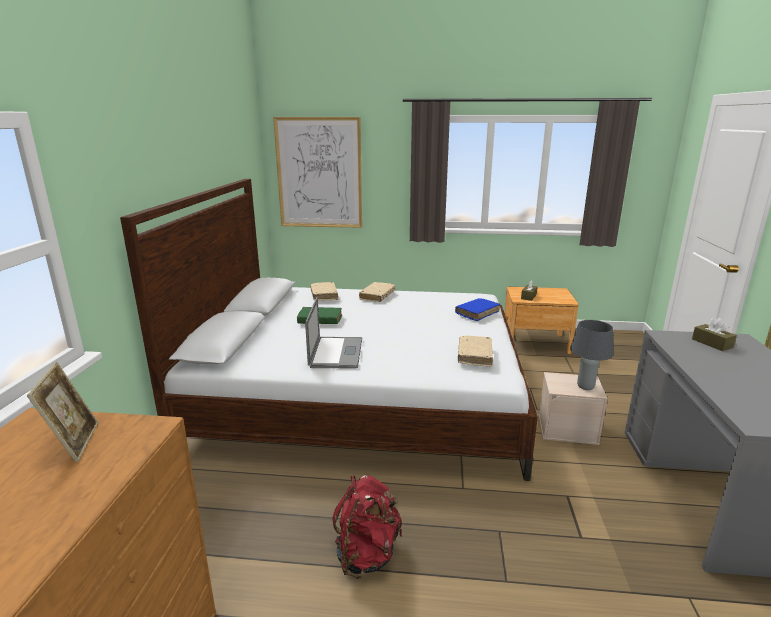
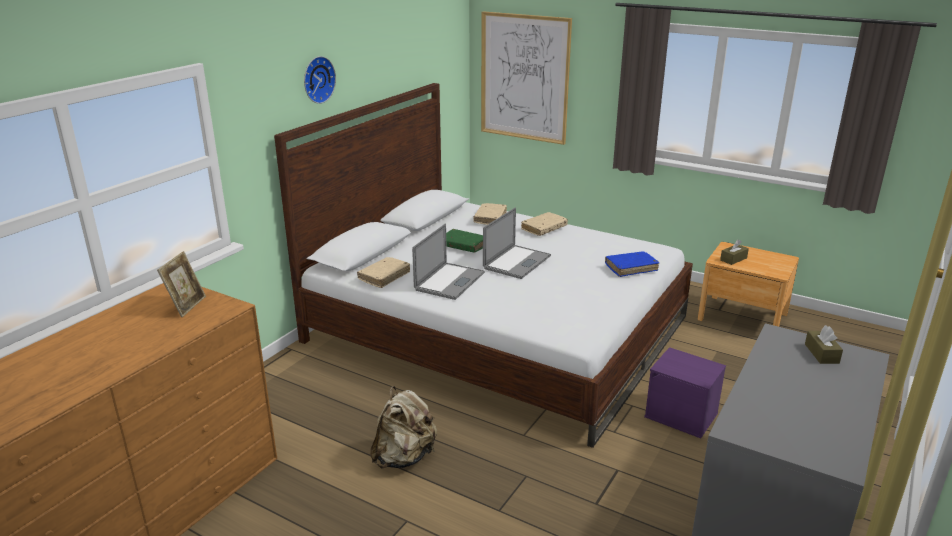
camera: 25 degrees right, 5 degrees up
red backpack [332,475,402,579] -> beige backpack [370,386,437,468]
beige book [458,336,493,367] -> beige book moved to [357,257,410,288]
beige storage box [539,372,608,445] -> purple storage box [644,347,726,438]
grey table lamp [570,320,613,390] -> none
none -> wall clock [304,56,336,104]
none -> laptop [483,207,551,279]

